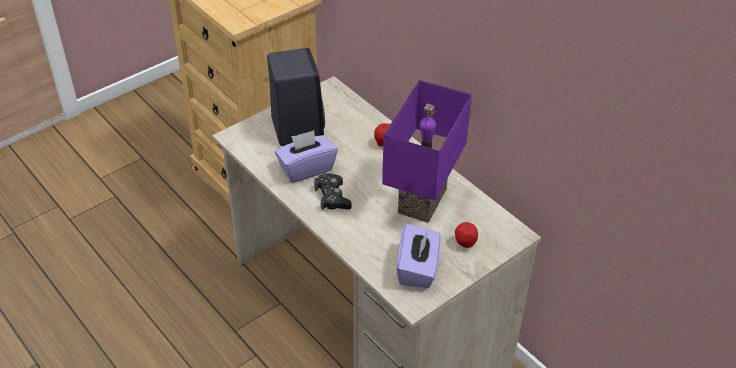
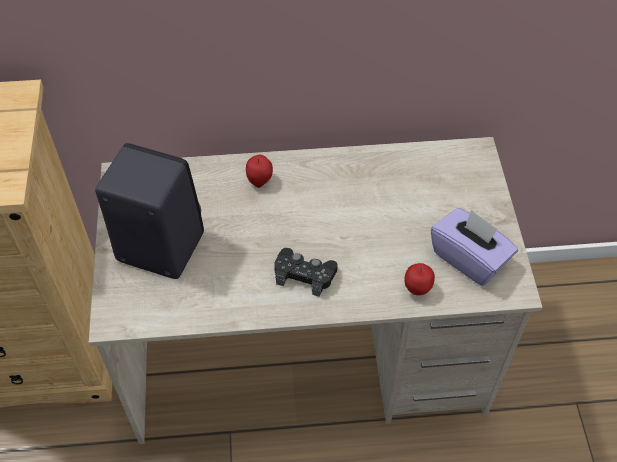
camera: 55 degrees left, 10 degrees up
purple tissue box [275,130,338,183] -> none
purple table lamp [382,80,472,223] -> none
apple [455,222,478,248] -> apple moved to [404,263,435,295]

